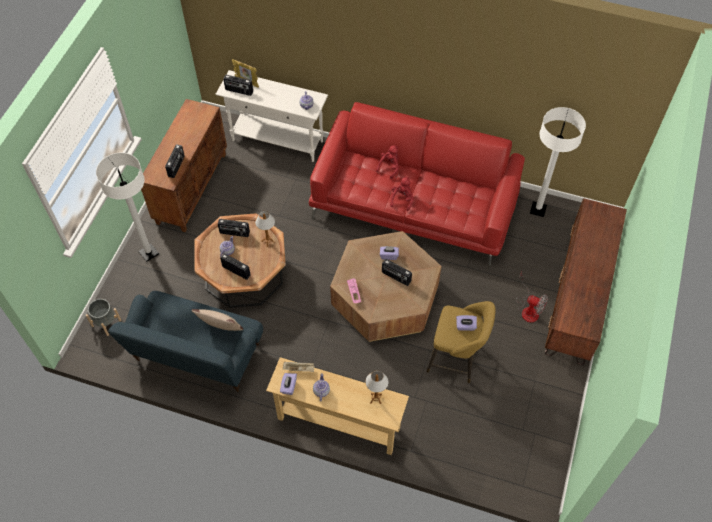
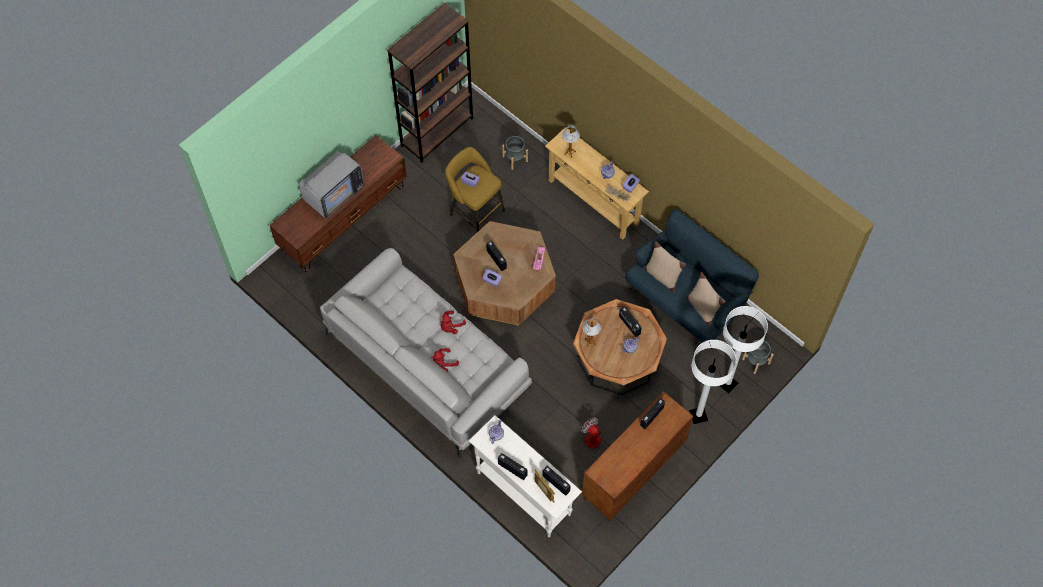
camera: 155 degrees left, 5 degrees up
radio [218,219,250,237] -> radio moved to [498,453,527,480]
red sofa [309,102,525,265] -> grey sofa [320,248,532,458]
fan [516,272,548,323] -> fan moved to [580,417,601,474]
white floor lamp [530,107,586,217] -> white floor lamp moved to [720,306,768,393]
none -> television [299,151,364,218]
none -> brown bookcase [387,3,473,163]
none -> grey planter [502,136,528,170]
none -> beige pillow [687,272,725,327]

